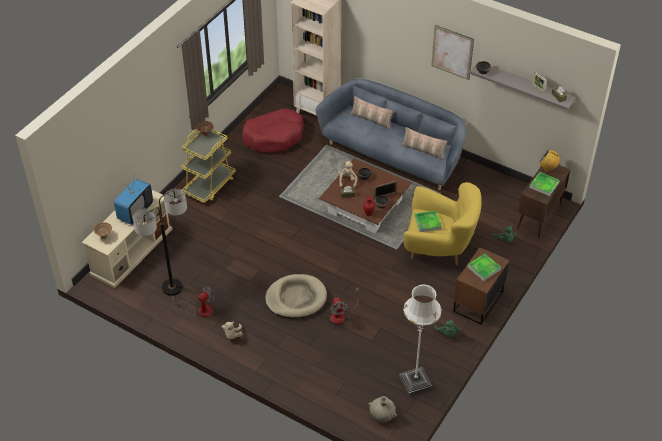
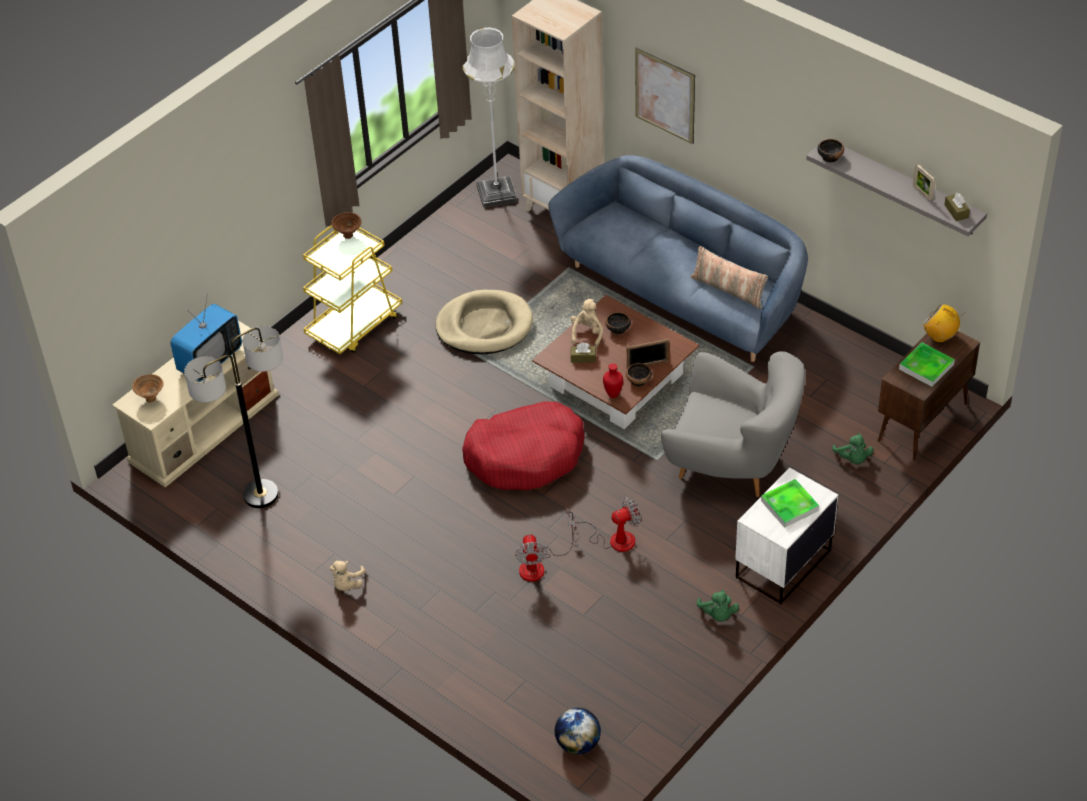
camera: 10 degrees right, 0 degrees up
fan [171,285,215,317] -> fan moved to [566,497,641,552]
red dog bed [242,108,304,153] -> red dog bed moved to [462,402,585,490]
beige dog bed [265,274,327,319] -> beige dog bed moved to [435,290,533,354]
pillow [350,96,393,129] -> none
beige vase [368,396,397,422] -> globe [555,708,601,754]
white floor lamp [399,284,442,395] -> white floor lamp moved to [463,27,517,208]
yellow armchair [403,182,482,266] -> grey armchair [661,351,805,497]
tray [414,211,442,232] -> none
picture [431,25,474,80] -> picture moved to [635,48,695,144]
brown nightstand [453,247,510,325] -> white nightstand [735,467,838,604]

